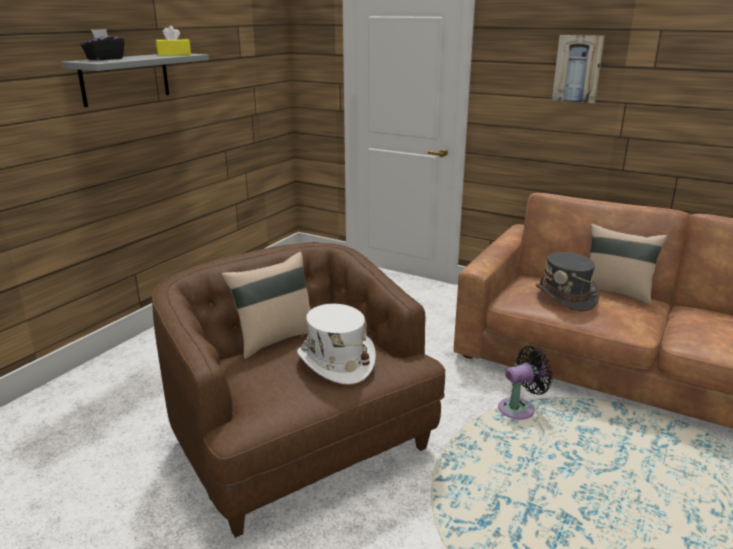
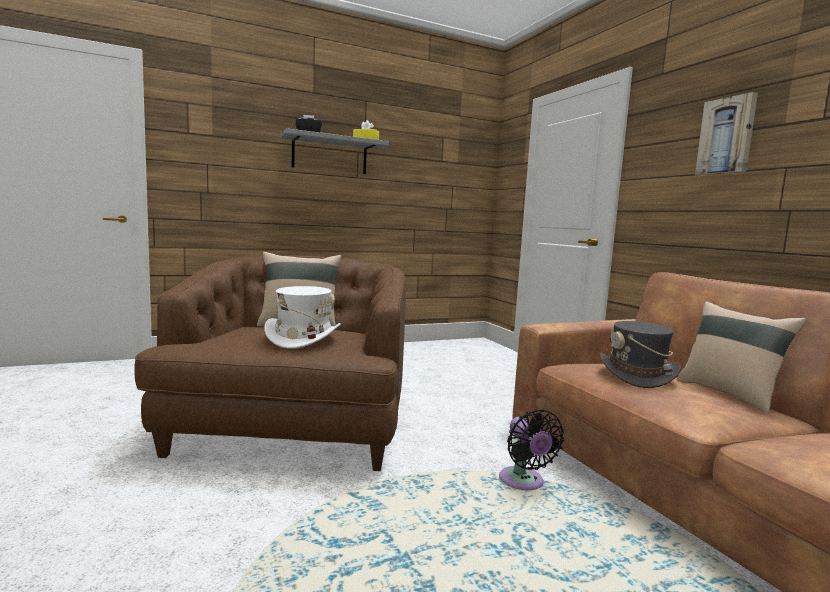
camera: 35 degrees right, 15 degrees down
black fan [498,346,553,420] -> black fan turned 60 degrees clockwise [499,409,564,490]

